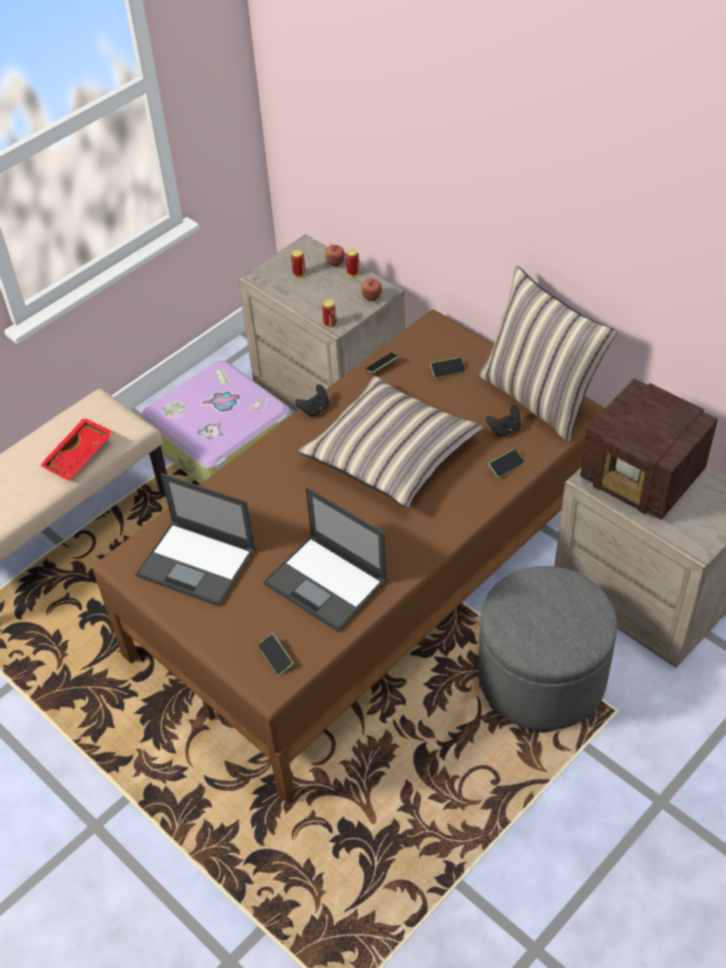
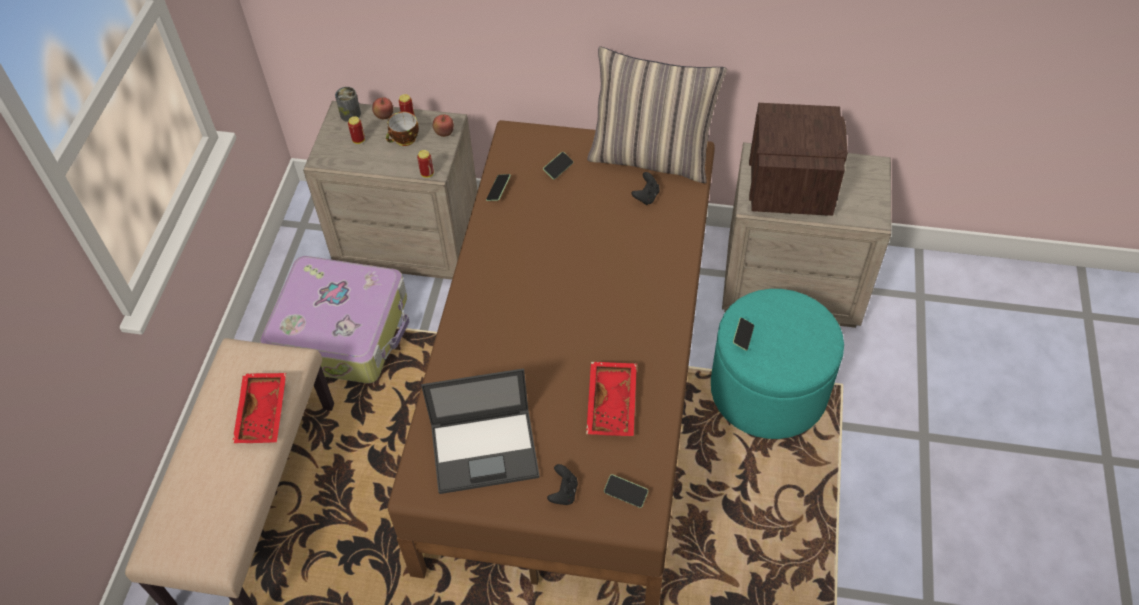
camera: 35 degrees left, 5 degrees up
laptop [263,487,388,632] -> red tray [586,362,637,436]
black game controller [295,384,329,417] -> black game controller moved to [547,464,578,505]
pillow [298,376,483,508] -> none
grey ottoman [478,566,617,730] -> turquoise ottoman [711,289,844,439]
phone [489,449,524,477] -> phone moved to [733,317,754,351]
radio [580,378,718,520] -> radio turned 90 degrees counterclockwise [749,103,848,216]
none -> can [335,87,361,122]
none -> cup [386,112,419,146]

